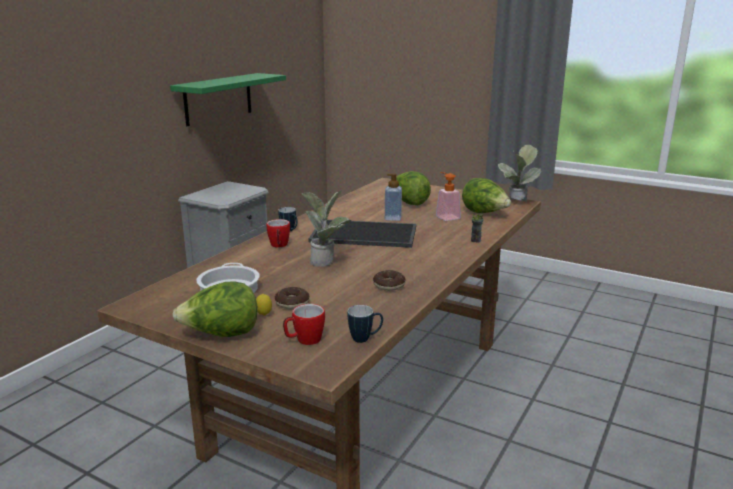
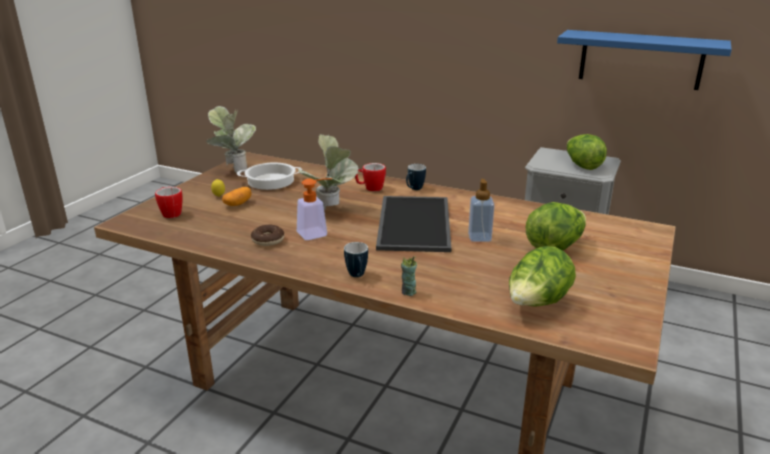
camera: 85 degrees right, 5 degrees up
green shelf [170,73,286,126] -> blue shelf [557,30,732,90]
lettuce [172,281,258,337] -> lettuce moved to [567,134,607,170]
donut [275,287,310,309] -> potato [222,187,252,206]
mug [348,305,383,343] -> mug moved to [344,242,368,277]
soap dispenser [436,172,461,221] -> soap dispenser moved to [297,178,332,240]
potted plant [498,145,541,202] -> potted plant moved to [206,106,256,173]

